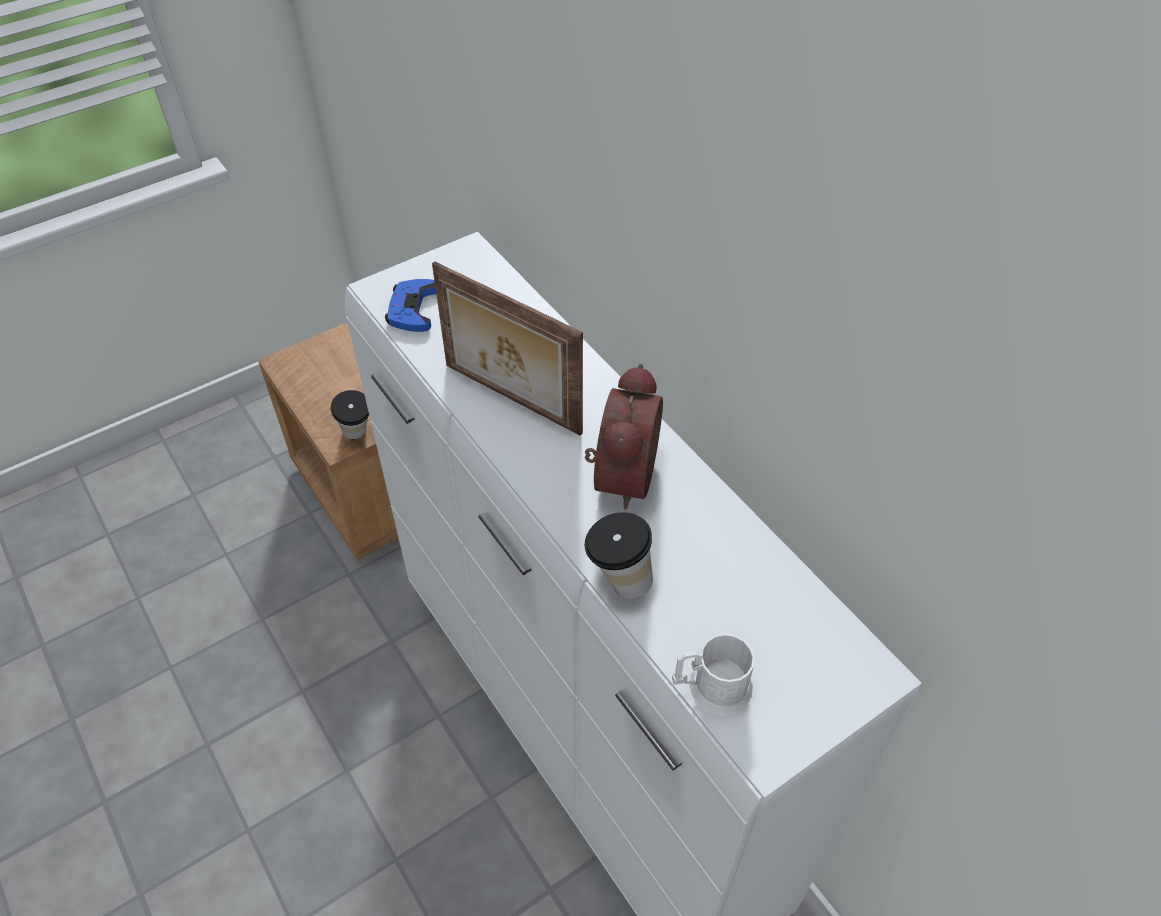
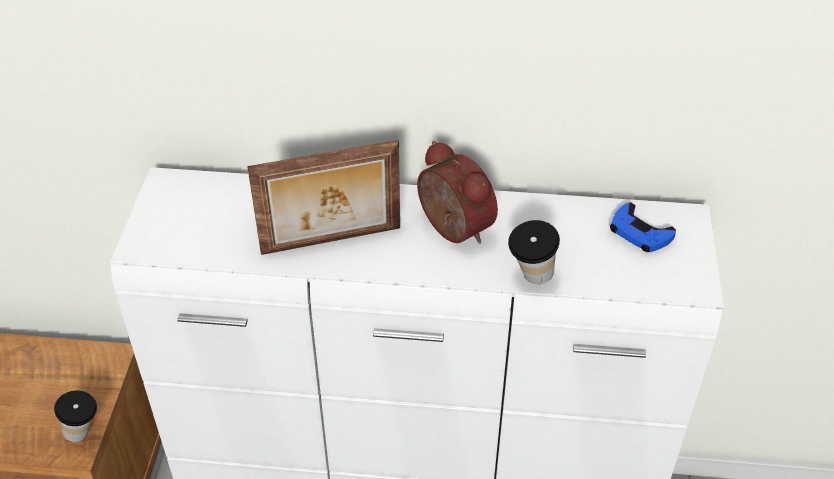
camera: 50 degrees left, 5 degrees down
blue game controller [385,279,436,332] -> blue game controller moved to [610,202,676,252]
white mug [672,633,755,715] -> none

